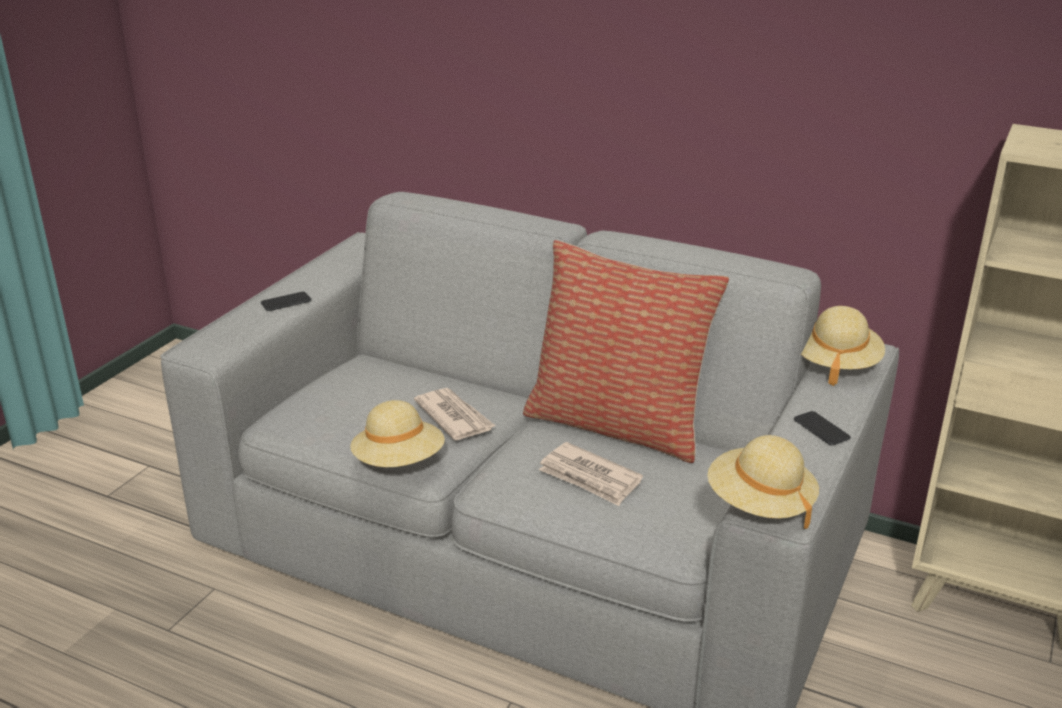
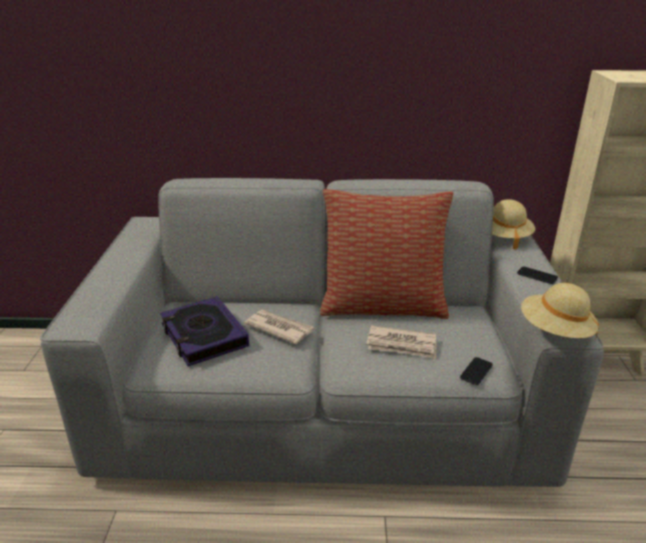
camera: 25 degrees left, 0 degrees up
phone [261,292,312,311] -> phone moved to [460,357,493,385]
beige hat [350,400,445,467] -> none
none -> book [160,296,249,366]

